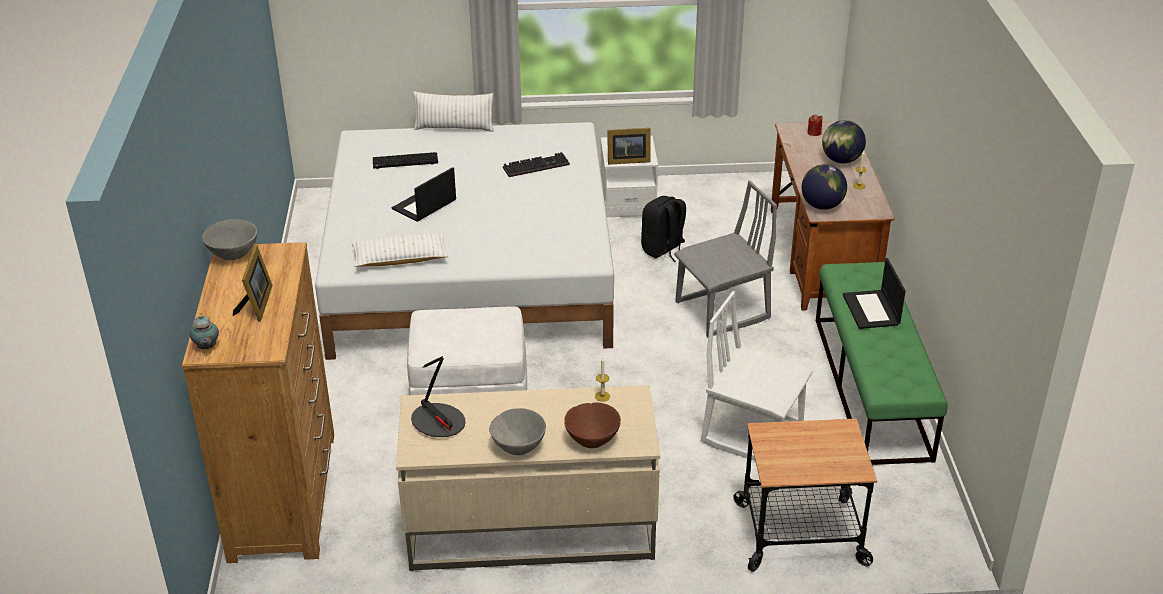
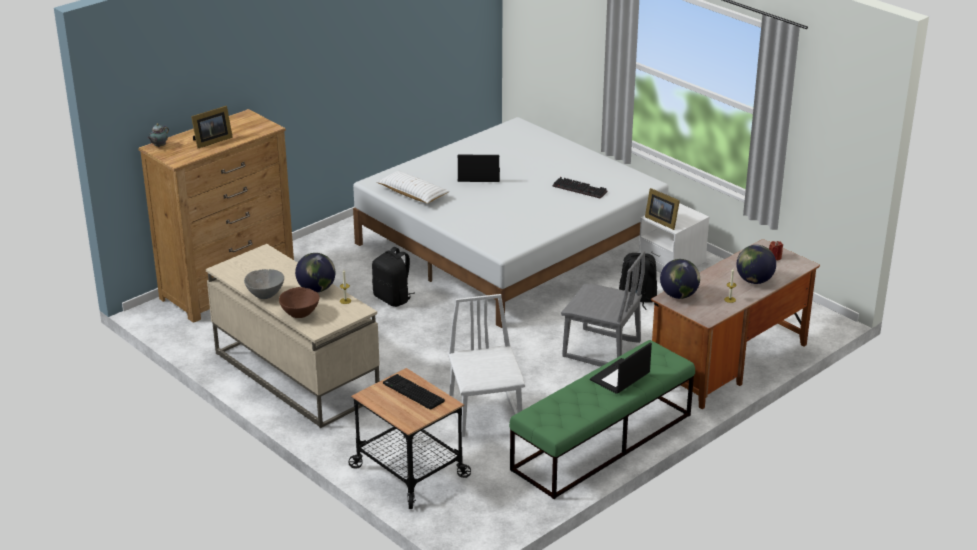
camera: 50 degrees right, 5 degrees down
grey bowl [202,219,257,260] -> none
keyboard [373,152,438,169] -> keyboard moved to [383,374,445,410]
white ottoman [407,306,527,395] -> black backpack [372,247,415,307]
table lamp [411,356,466,437] -> none
white pillow [413,91,494,132] -> none
none -> globe [295,253,335,292]

